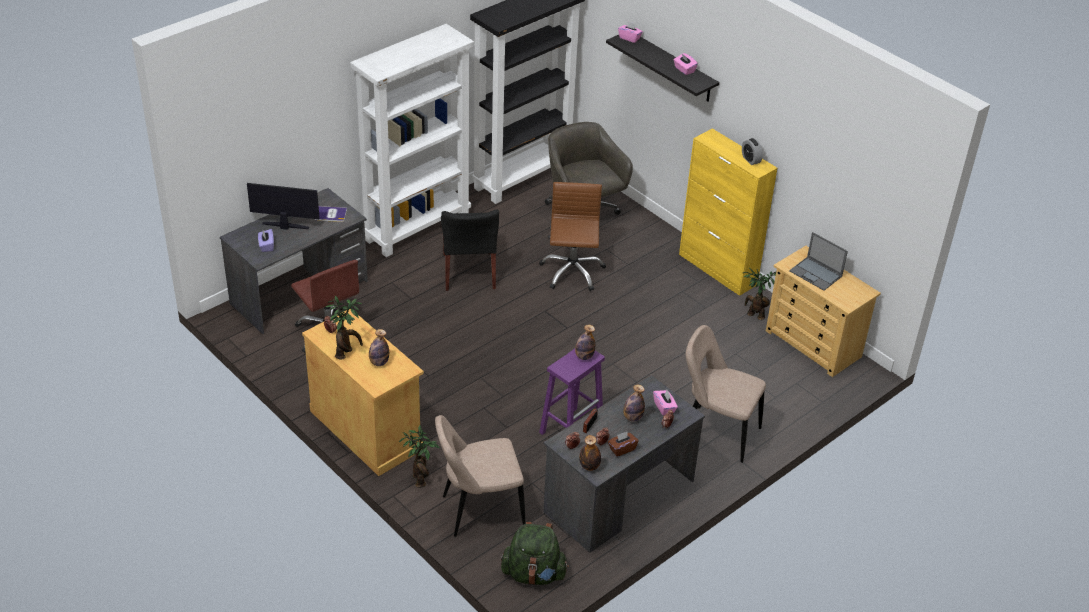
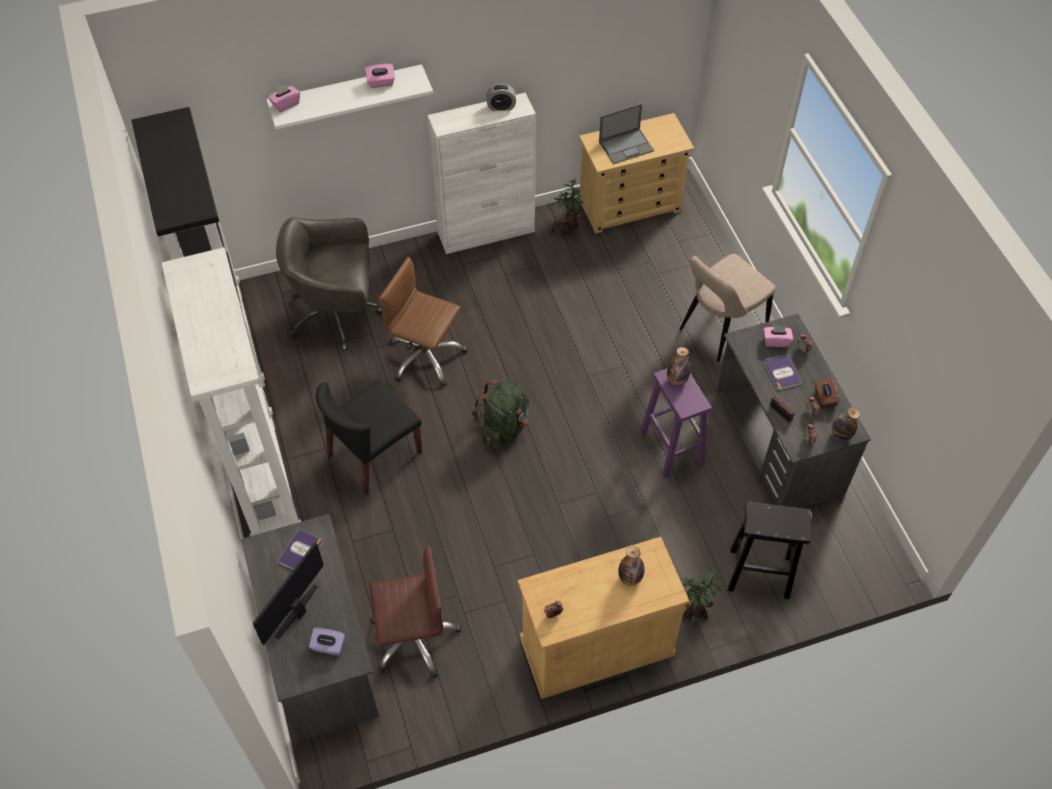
camera: 65 degrees left, 15 degrees up
potted plant [326,296,363,359] -> none
beige chair [435,415,525,537] -> black stool [728,501,811,599]
black chair [441,209,499,291] -> black chair turned 120 degrees clockwise [316,379,422,495]
green backpack [501,522,569,585] -> green backpack moved to [472,379,529,449]
black shelf [606,35,719,102] -> white shelf [266,64,433,129]
bottle [623,385,645,422] -> book [764,354,802,390]
yellow cabinet [679,129,778,296] -> white cabinet [428,93,536,254]

